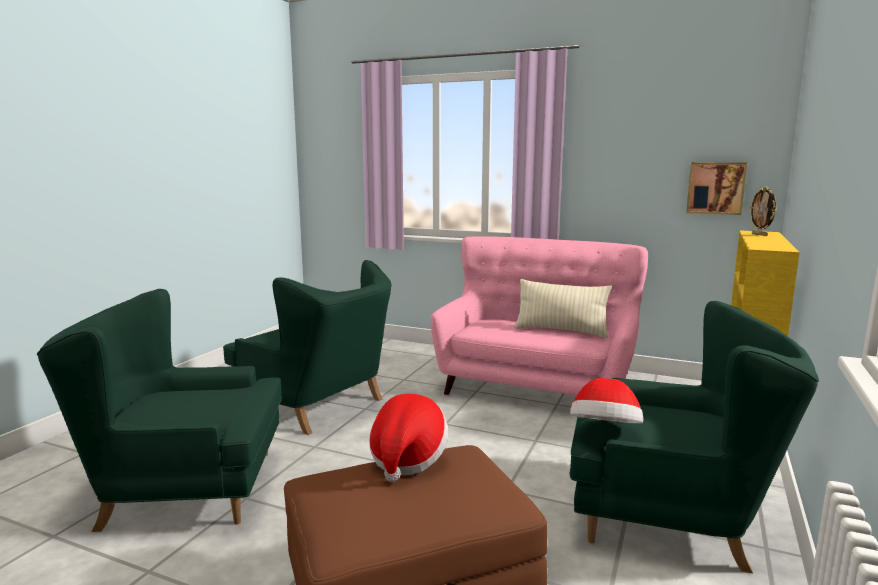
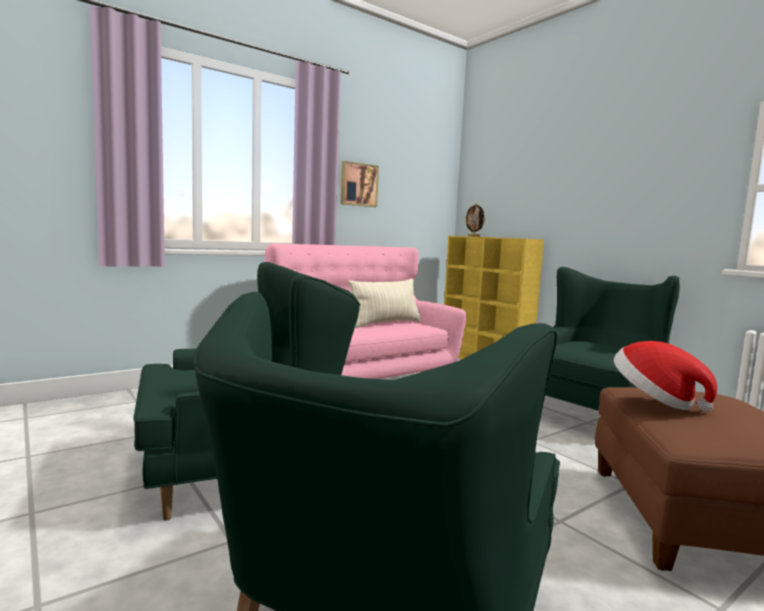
camera: 60 degrees left, 5 degrees down
hat [570,378,643,424] -> none
picture [686,162,747,215] -> picture moved to [341,161,379,207]

